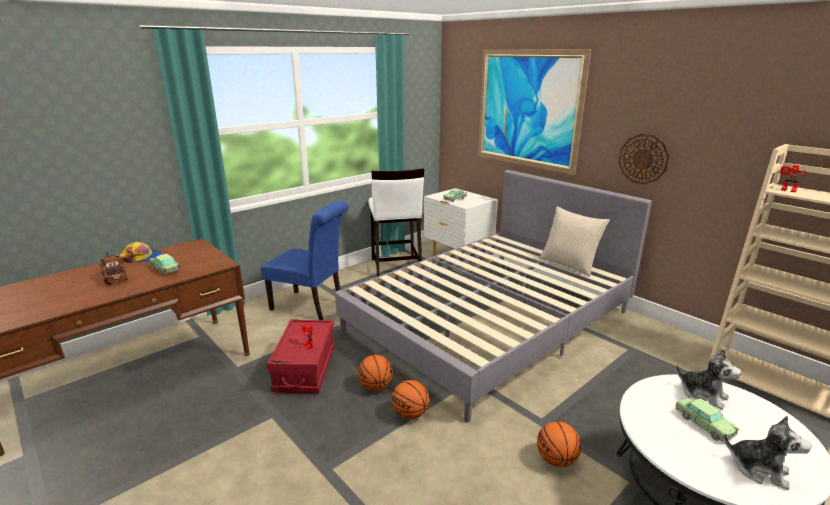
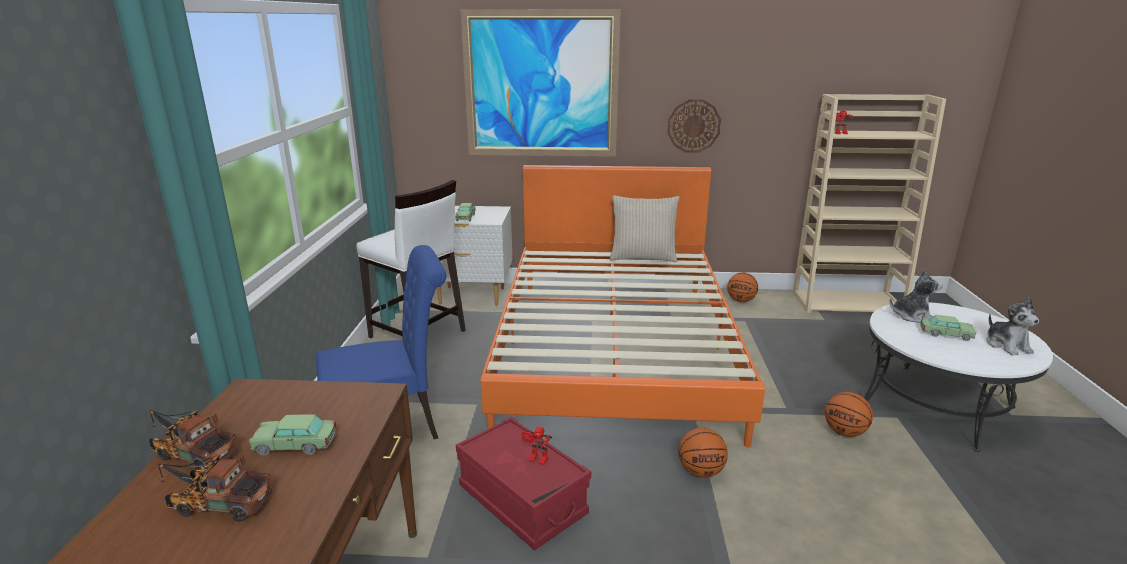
camera: 45 degrees left, 0 degrees up
cap [119,242,162,263] -> toy truck [149,410,238,470]
grey bed [335,170,652,422] -> orange bed [480,165,765,448]
basketball [358,355,393,391] -> basketball moved to [727,272,758,302]
plush toy [724,416,812,490] -> plush toy turned 90 degrees clockwise [986,298,1039,356]

